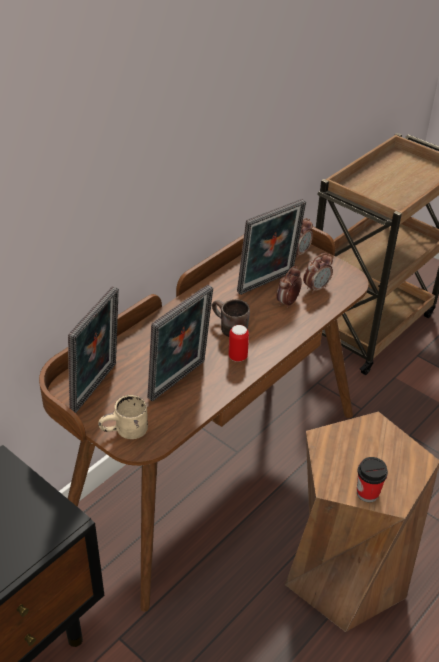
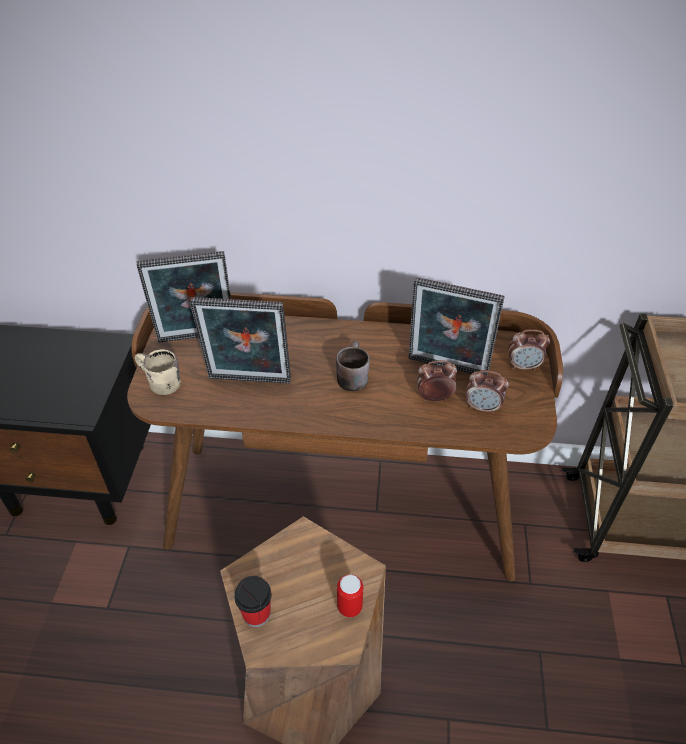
camera: 55 degrees right, 5 degrees up
can [229,325,249,362] -> can moved to [337,574,363,617]

